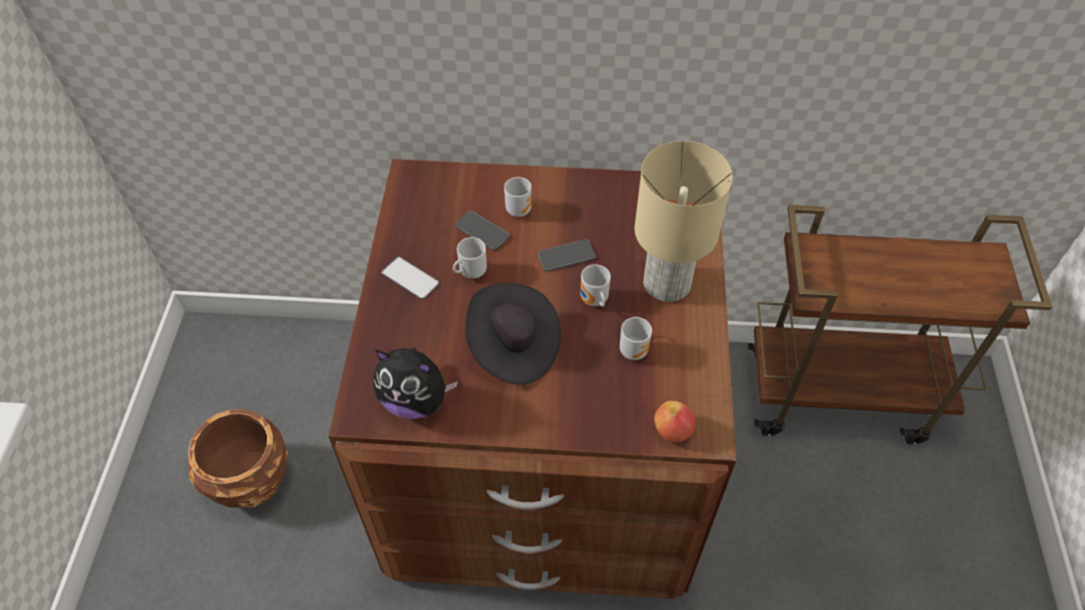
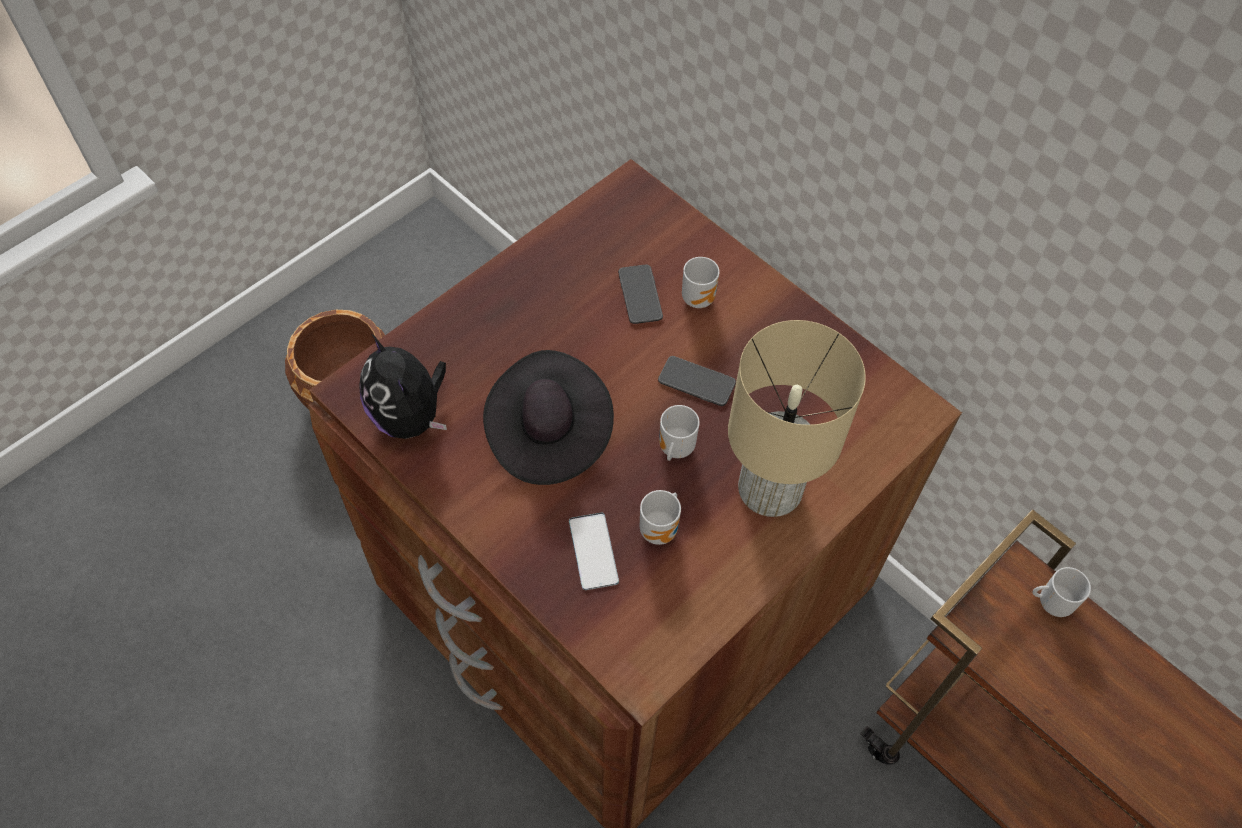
camera: 40 degrees right, 5 degrees up
phone [381,257,439,299] -> phone moved to [569,513,619,590]
mug [453,237,487,279] -> mug moved to [1033,567,1091,617]
apple [654,401,696,443] -> none

